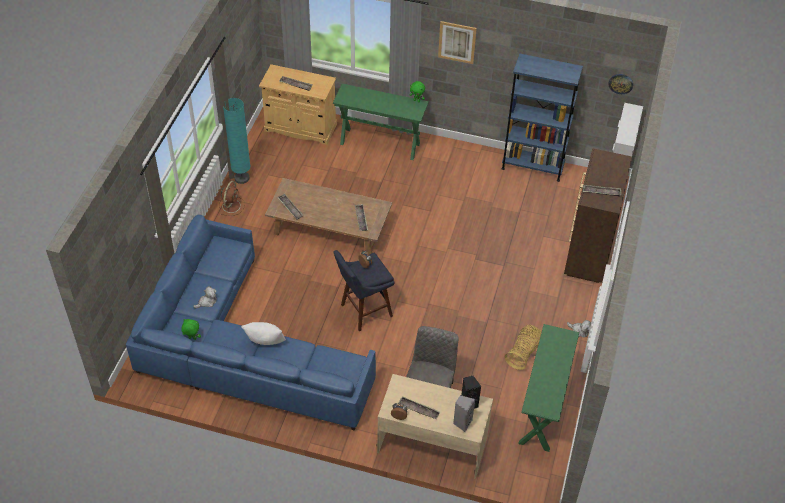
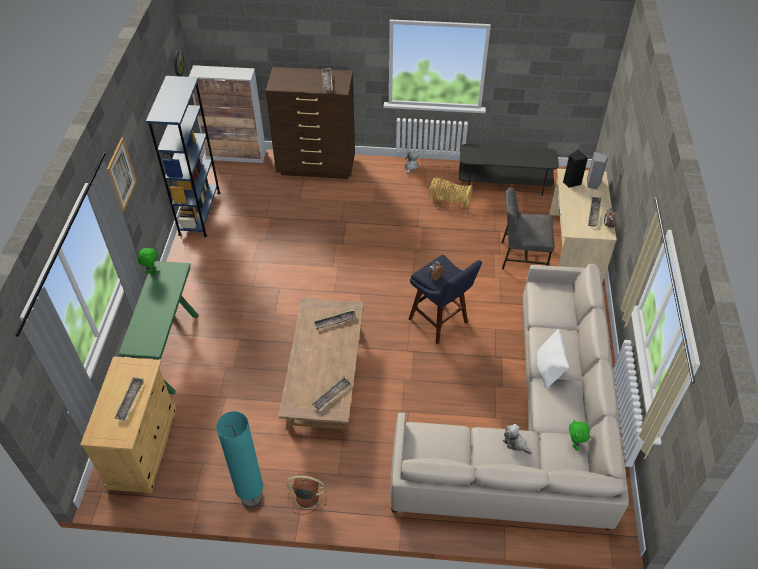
camera: 100 degrees left, 0 degrees up
blue sofa [126,215,376,431] -> beige sofa [390,264,629,530]
green console table [518,324,579,452] -> grey tv stand [459,144,559,196]

